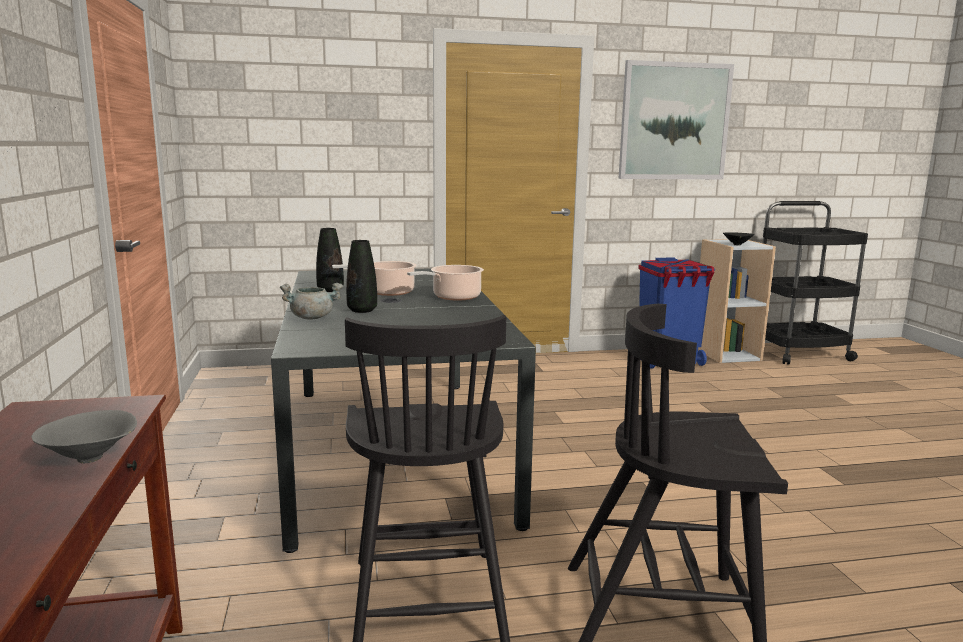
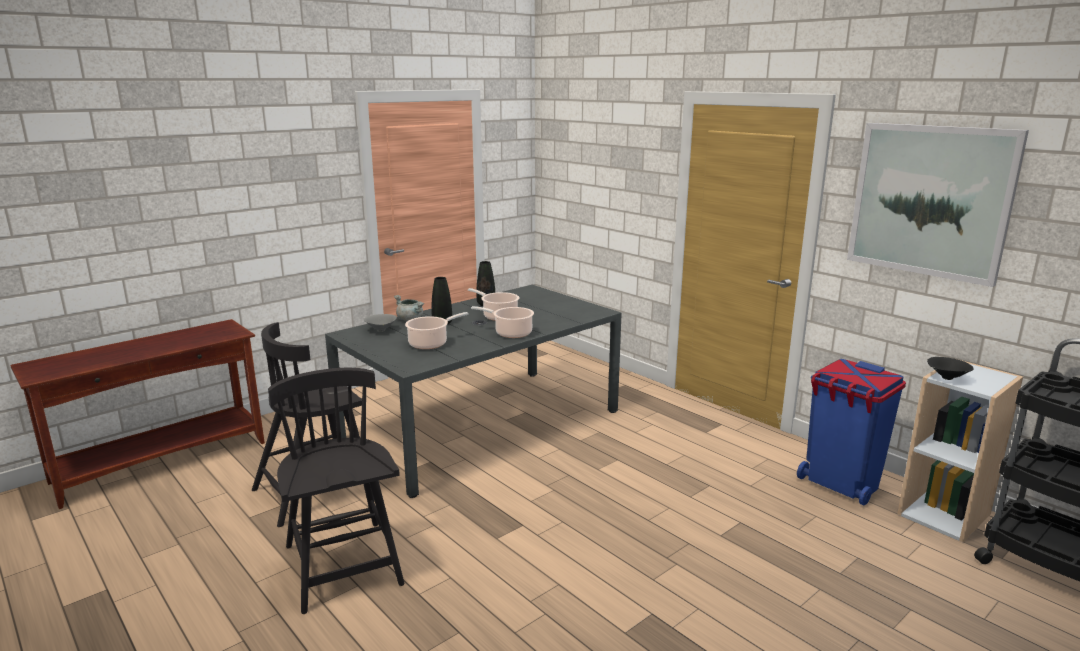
camera: 60 degrees right, 5 degrees up
grey bowl [31,410,137,463] -> grey bowl moved to [364,314,397,331]
none -> cooking pot [405,312,469,349]

